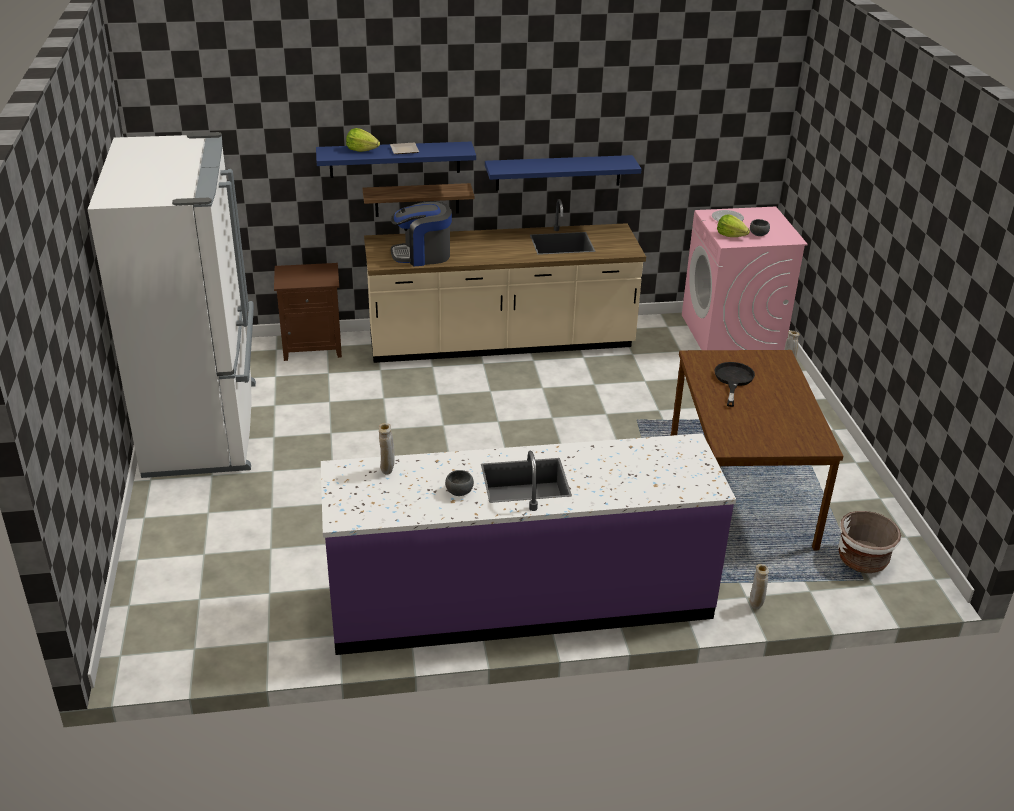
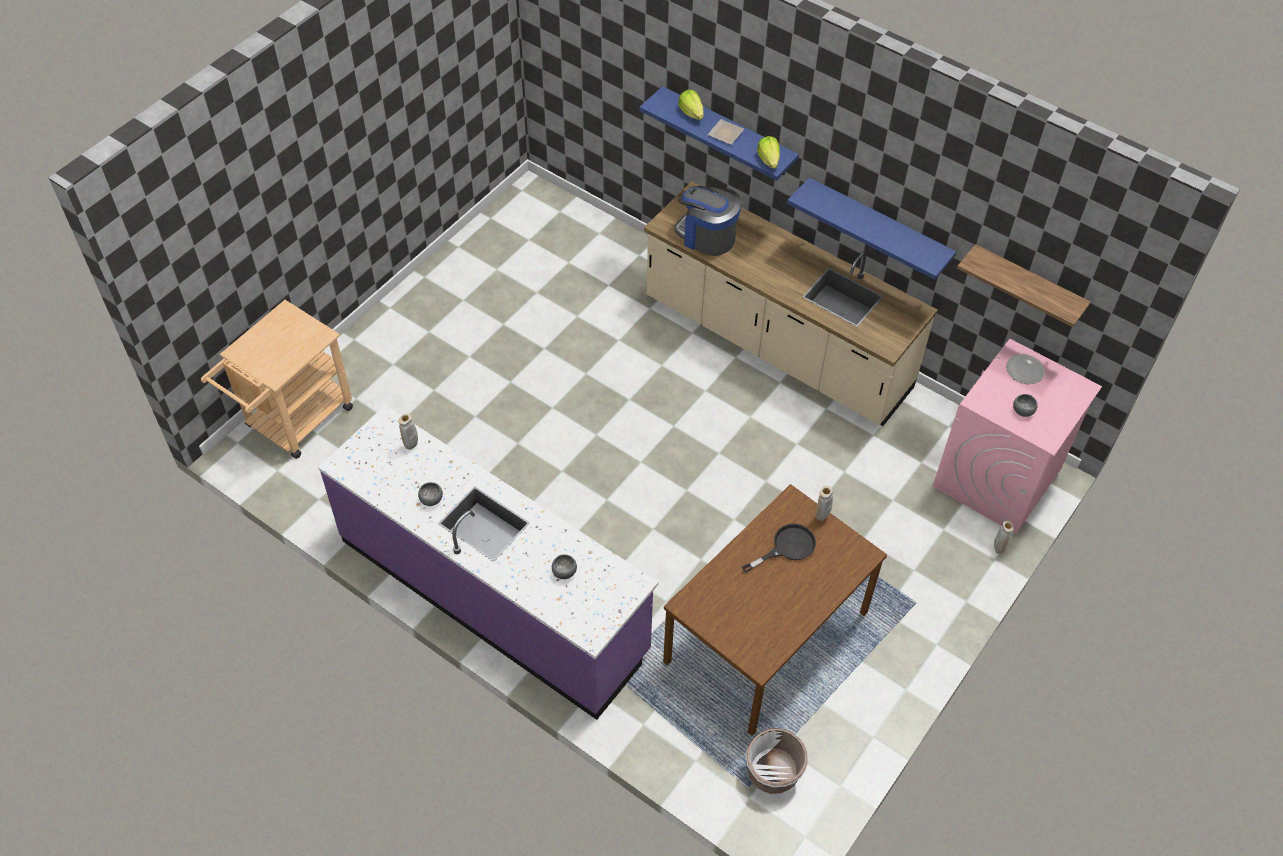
camera: 45 degrees right, 20 degrees up
white fridge [87,132,256,478] -> none
brown nightstand [274,263,342,361] -> none
shelf [363,183,475,217] -> shelf moved to [957,244,1091,327]
lettuce [717,214,750,237] -> lettuce moved to [757,136,780,169]
beige vase [750,564,769,610] -> beige vase moved to [816,486,833,521]
none -> beige cart [201,300,353,459]
none -> grey bowl [552,554,577,579]

